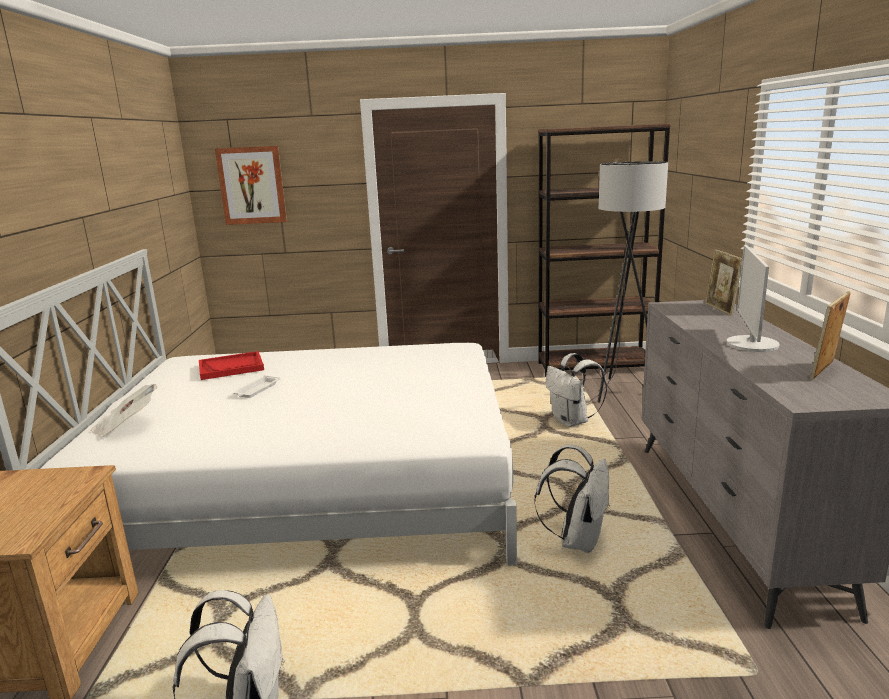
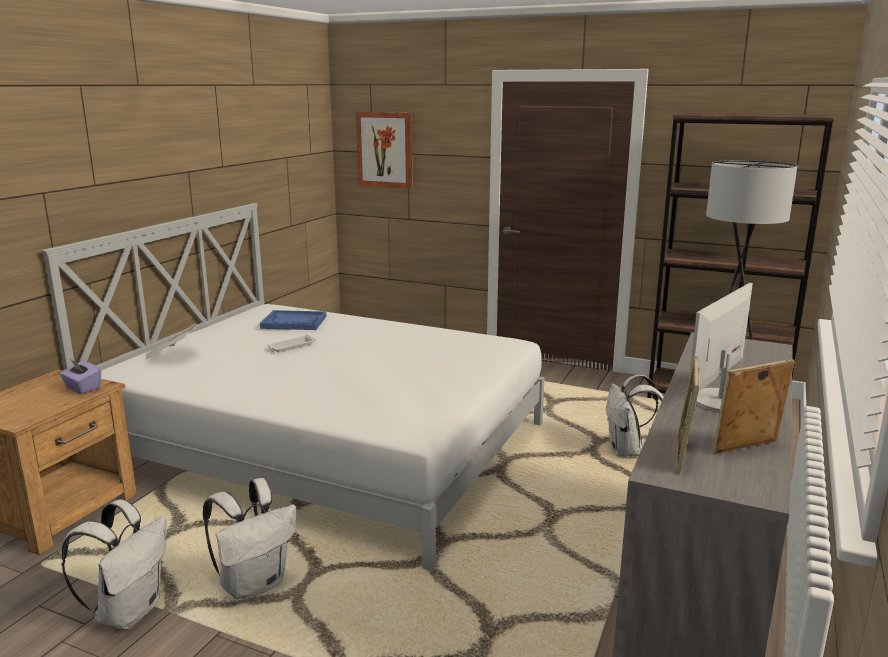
camera: 25 degrees right, 0 degrees up
red tray [199,351,264,380] -> blue tray [260,310,326,330]
white backpack [534,444,610,553] -> white backpack moved to [203,478,296,600]
picture frame [705,249,742,316] -> picture frame moved to [675,355,700,474]
none -> purple tissue box [59,360,101,394]

